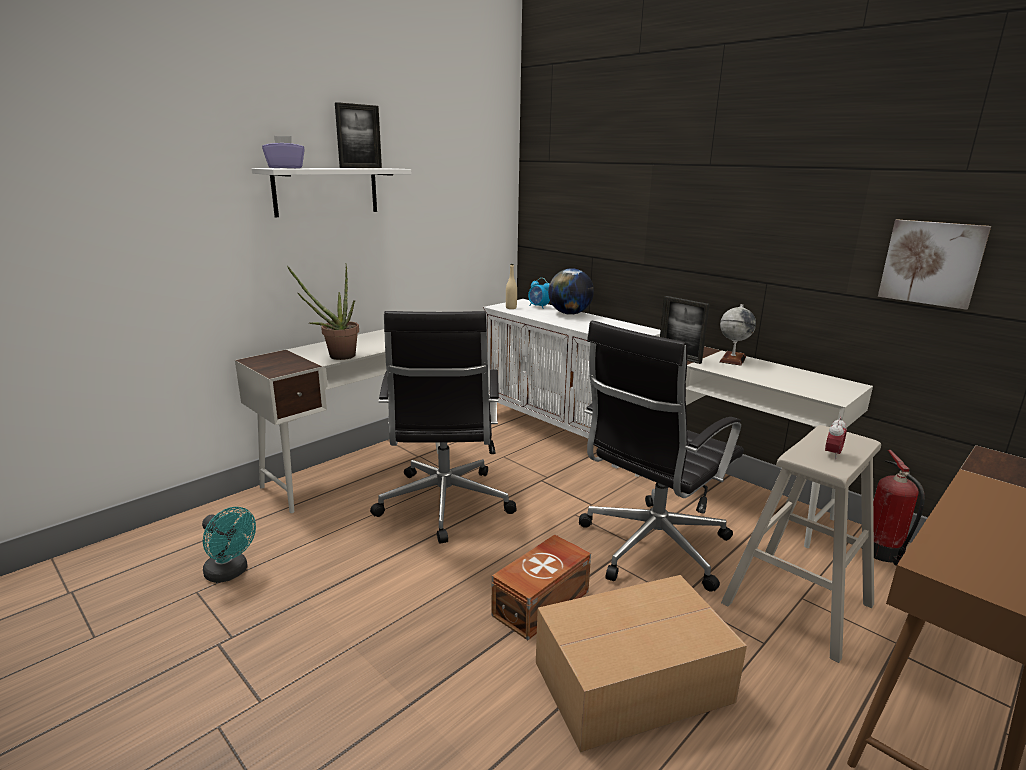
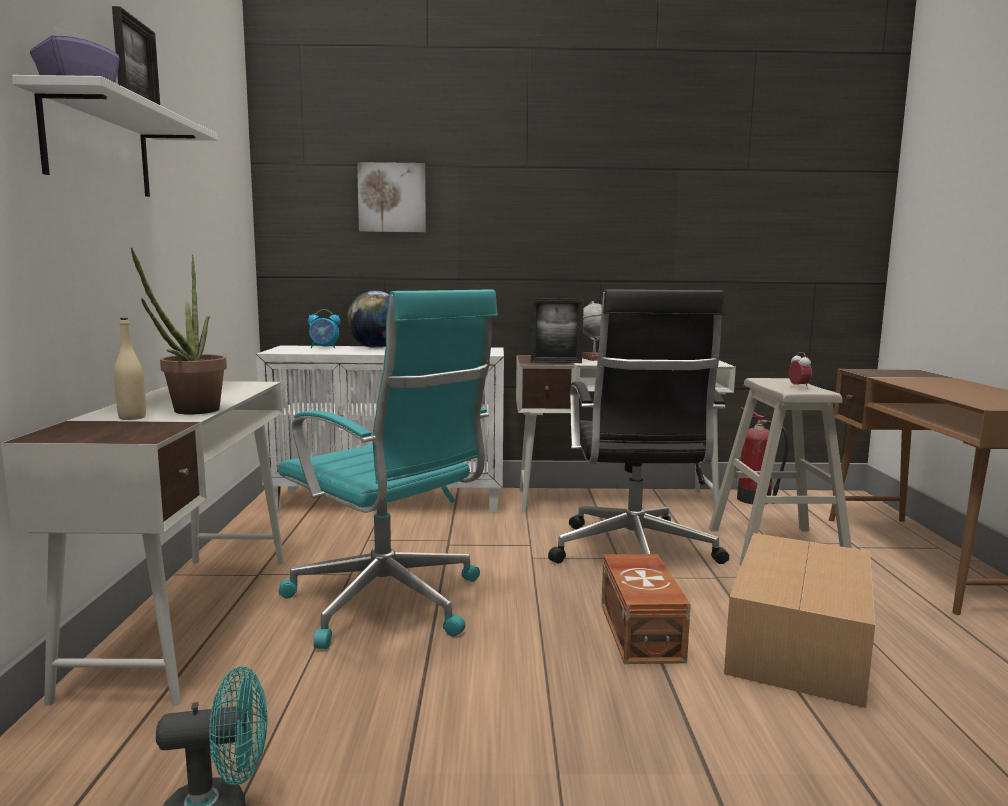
camera: 45 degrees left, 10 degrees down
black office chair [370,311,517,543] -> turquoise office chair [278,289,498,649]
beige bottle [506,264,517,309] -> beige bottle moved to [114,318,146,420]
picture [878,219,991,310] -> picture moved to [357,162,426,232]

